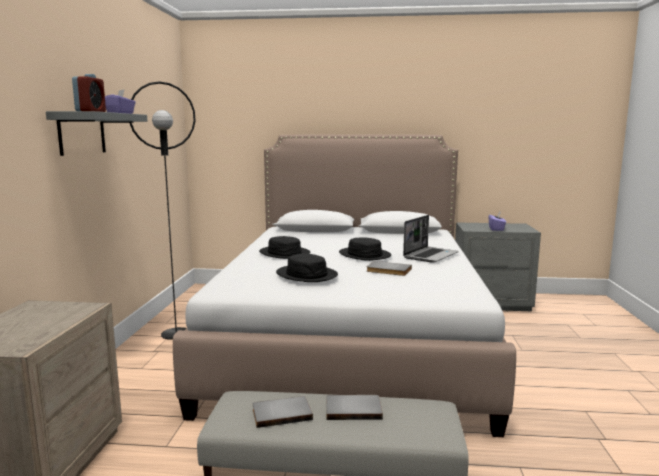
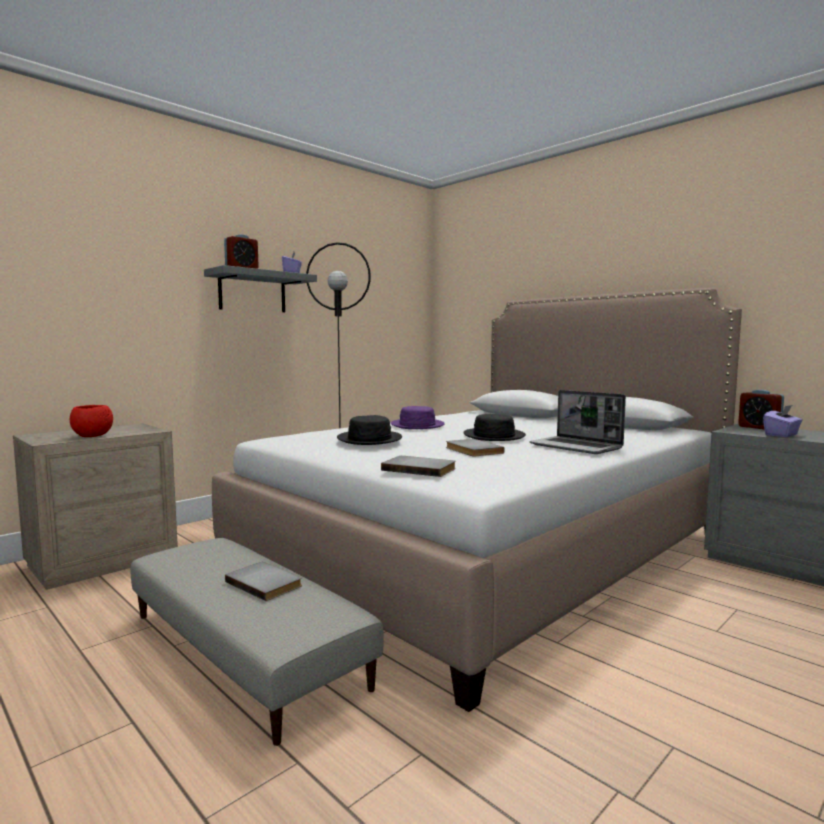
camera: 40 degrees right, 5 degrees down
grey book [253,396,313,428] -> grey book moved to [381,456,456,477]
black hat [259,236,310,259] -> purple hat [391,406,445,429]
laptop [403,215,459,263] -> laptop turned 60 degrees clockwise [529,390,626,454]
none -> red bowl [70,405,113,437]
none -> alarm clock [738,390,784,429]

